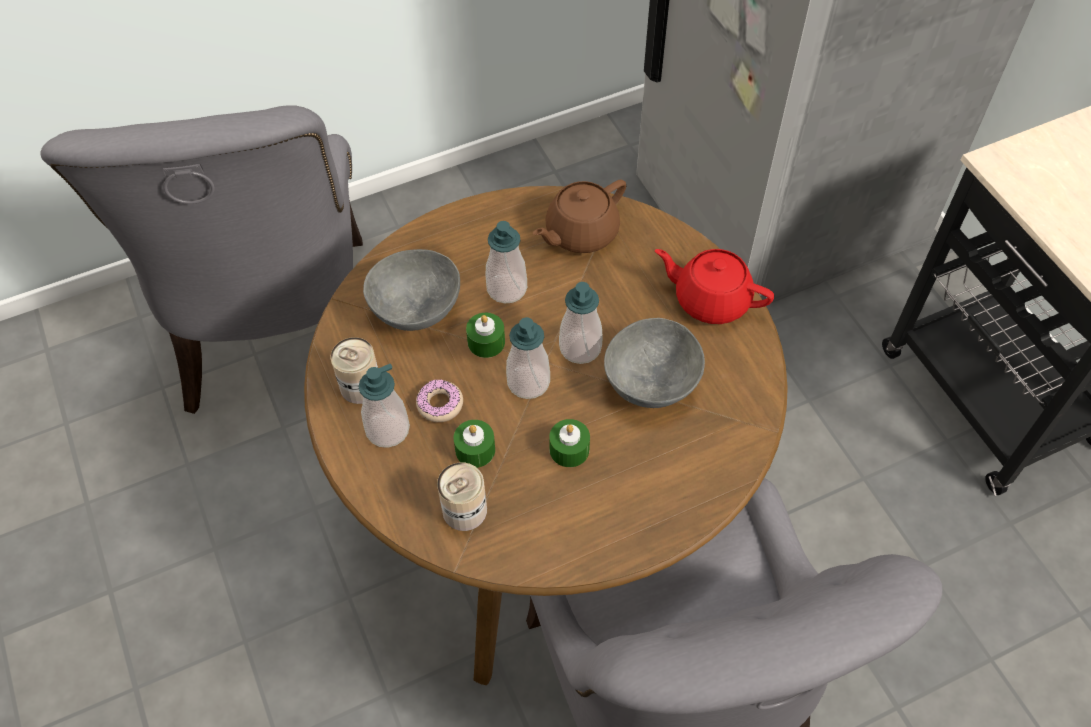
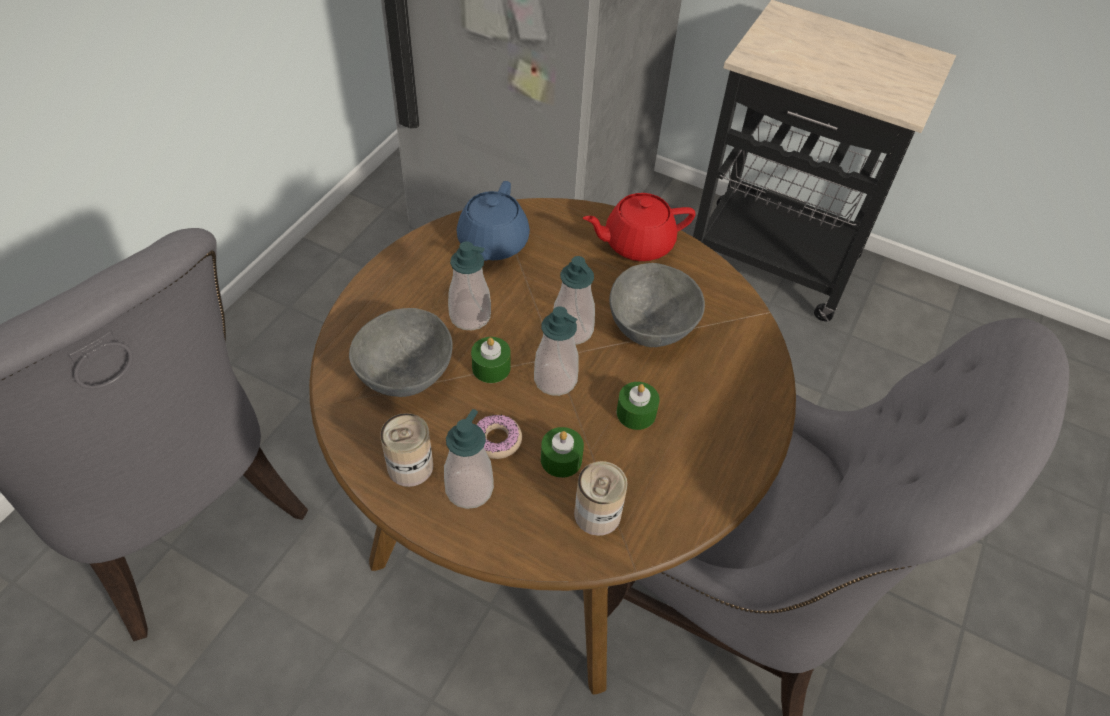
camera: 40 degrees left, 5 degrees down
brown teapot [533,180,626,253] -> blue teapot [457,181,530,261]

